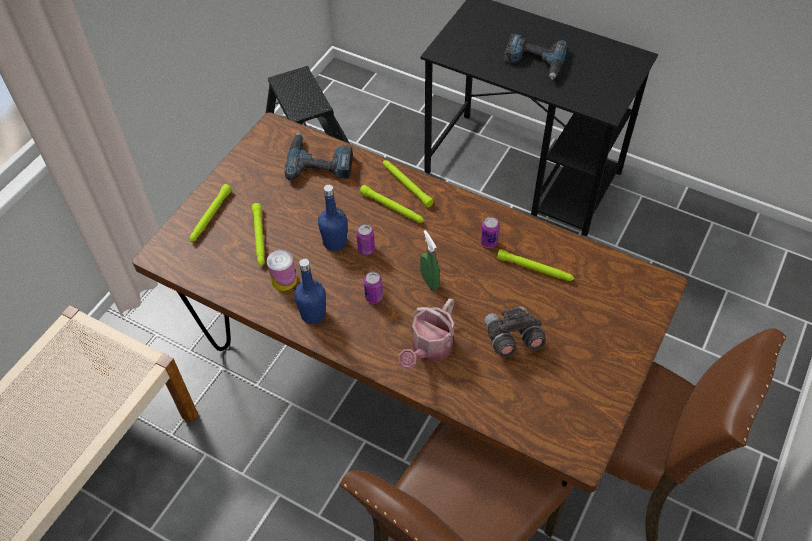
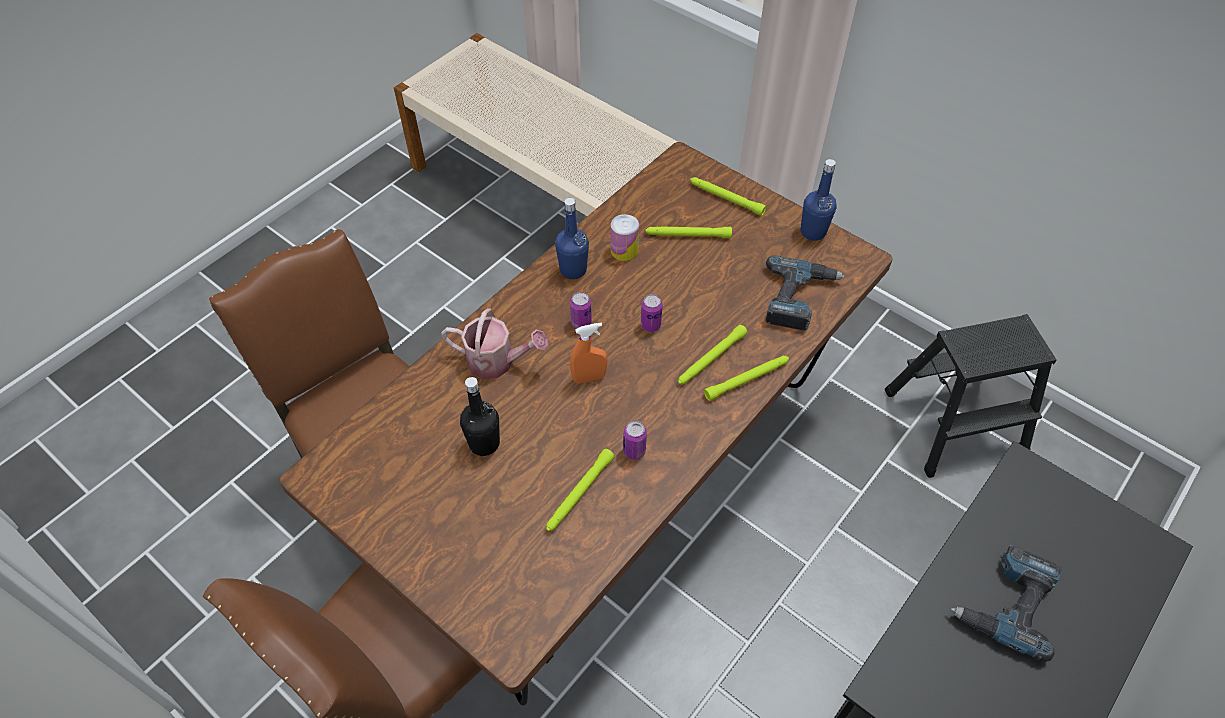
camera: 100 degrees right, 0 degrees up
blue bottle [318,184,347,251] -> blue bottle moved to [801,159,837,241]
watering can [399,298,454,369] -> watering can turned 150 degrees clockwise [441,308,549,379]
green spray bottle [420,230,440,291] -> orange spray bottle [570,322,607,384]
grey binoculars [484,307,546,358] -> black bottle [460,377,500,456]

